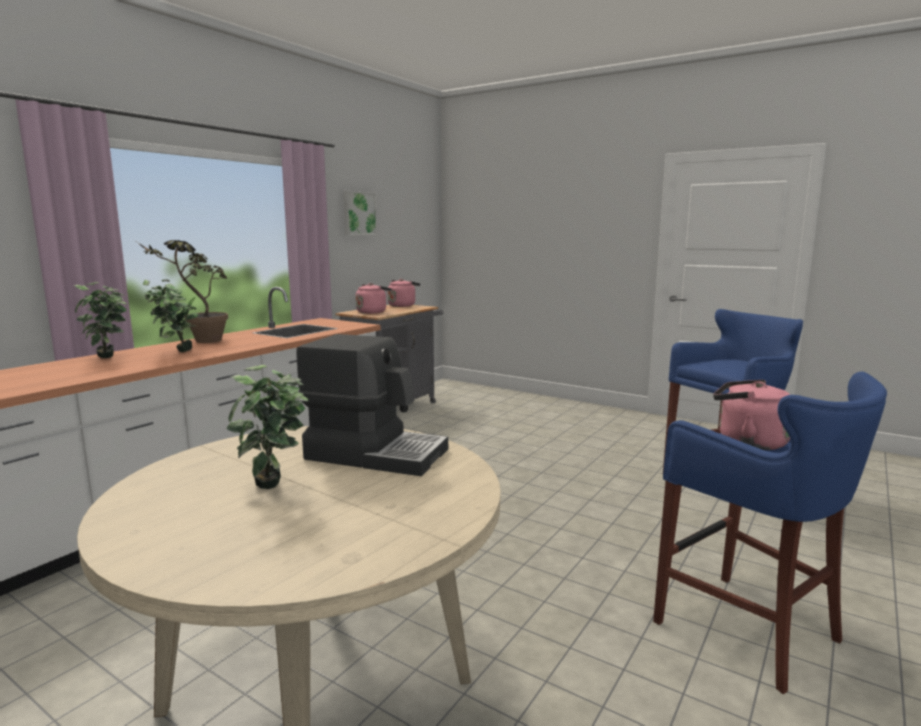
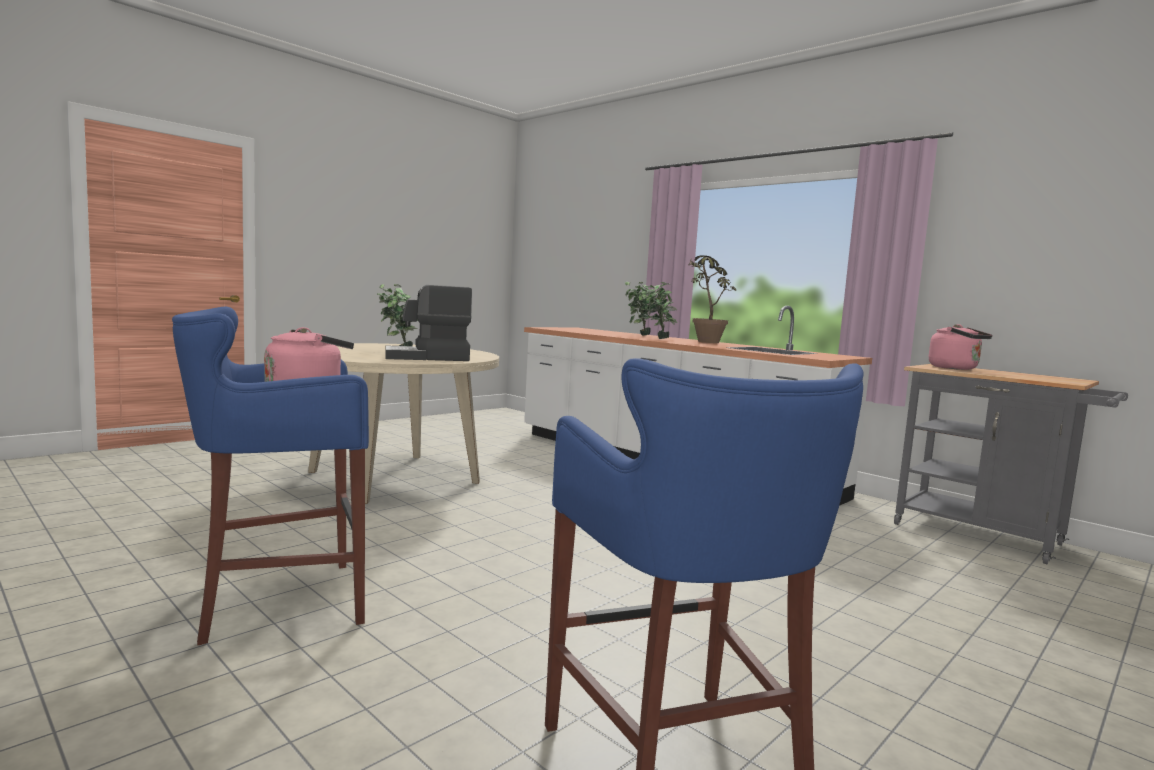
camera: 100 degrees right, 5 degrees down
coffee machine [296,334,448,476] -> coffee machine turned 45 degrees clockwise [385,285,472,361]
picture [343,191,377,235] -> none
pink kettle [387,279,420,307] -> none

